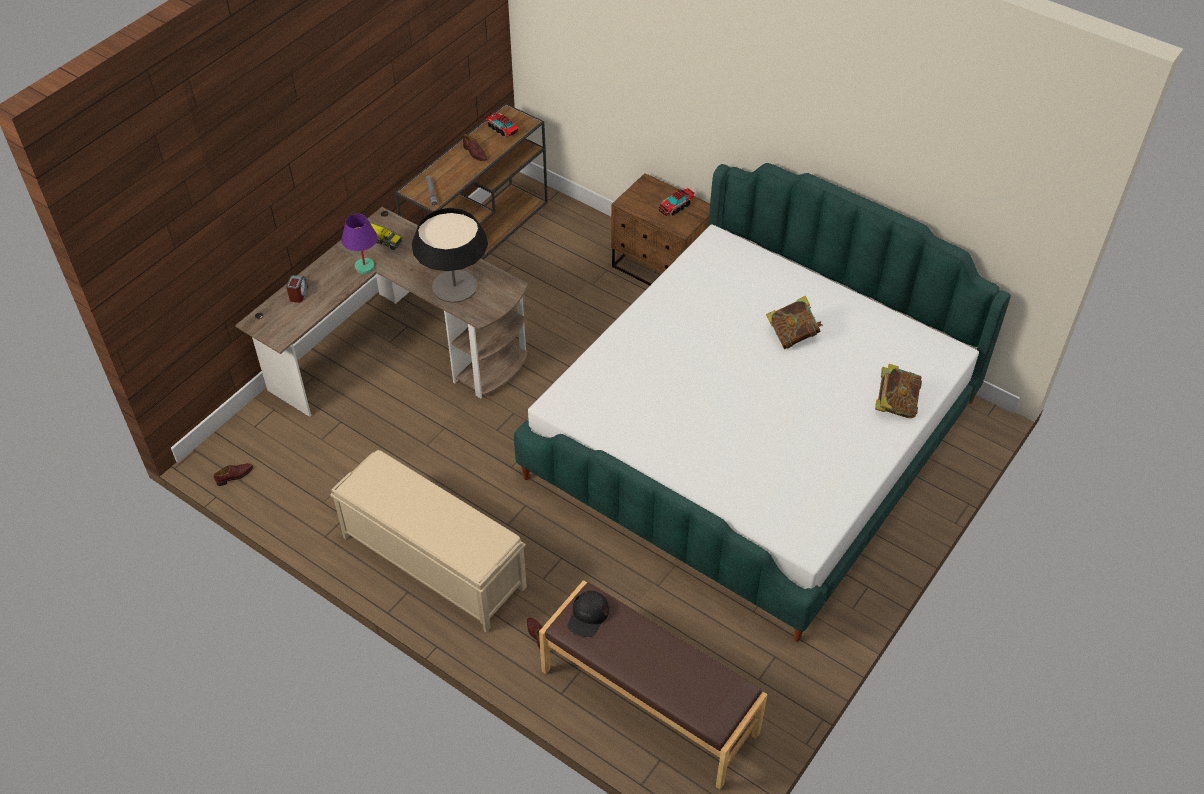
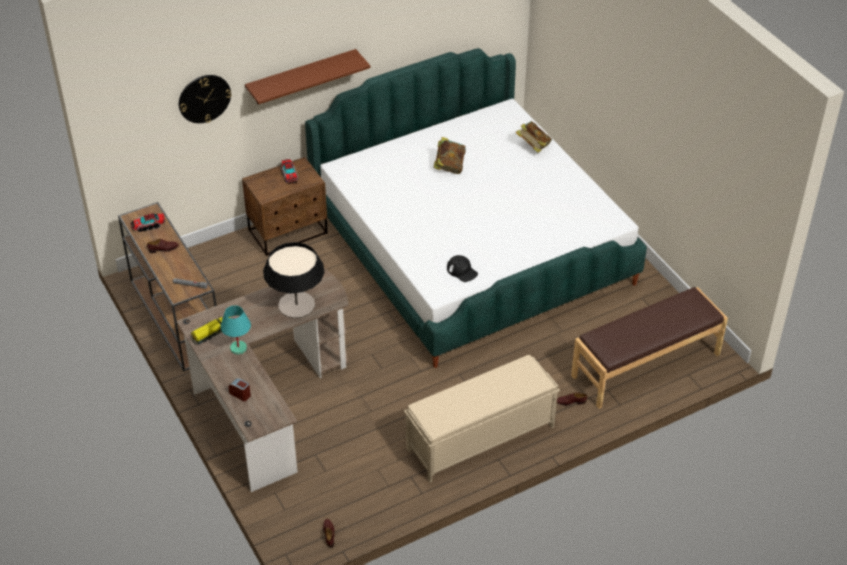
camera: 65 degrees left, 5 degrees down
purple table lamp [342,214,378,274] -> turquoise table lamp [221,305,251,355]
black cap [567,591,609,637] -> black cap moved to [447,255,478,282]
none -> wall clock [179,75,231,123]
none -> brown shelf [245,49,371,104]

